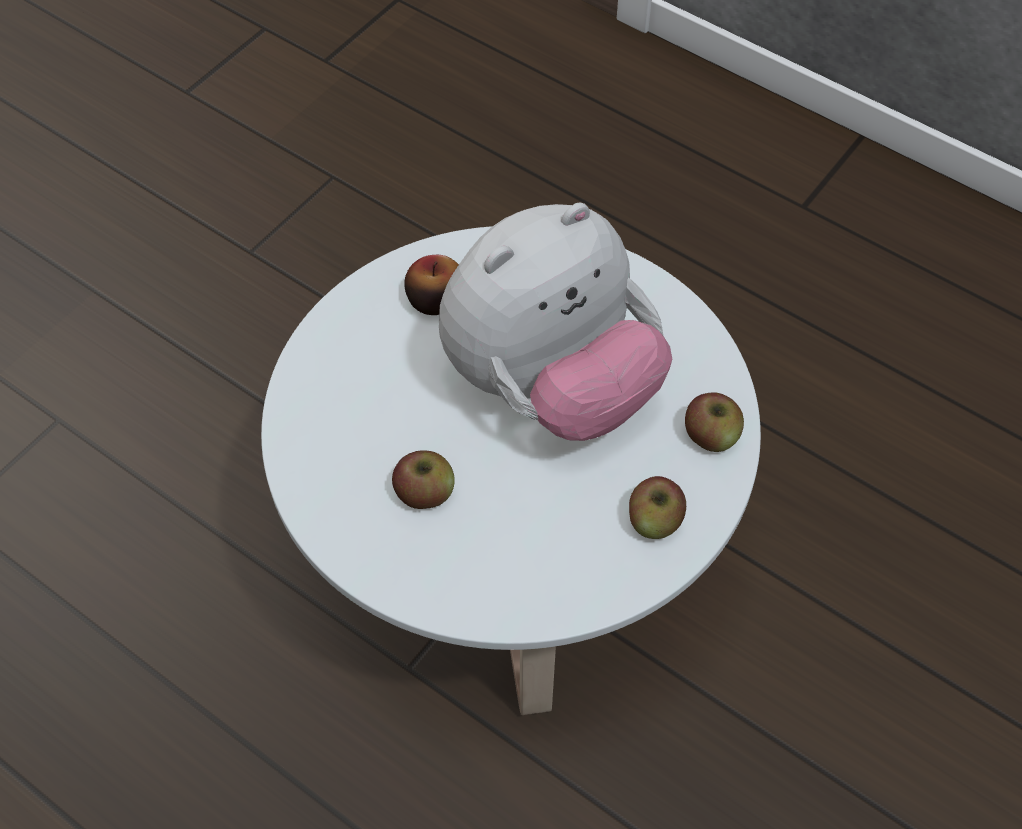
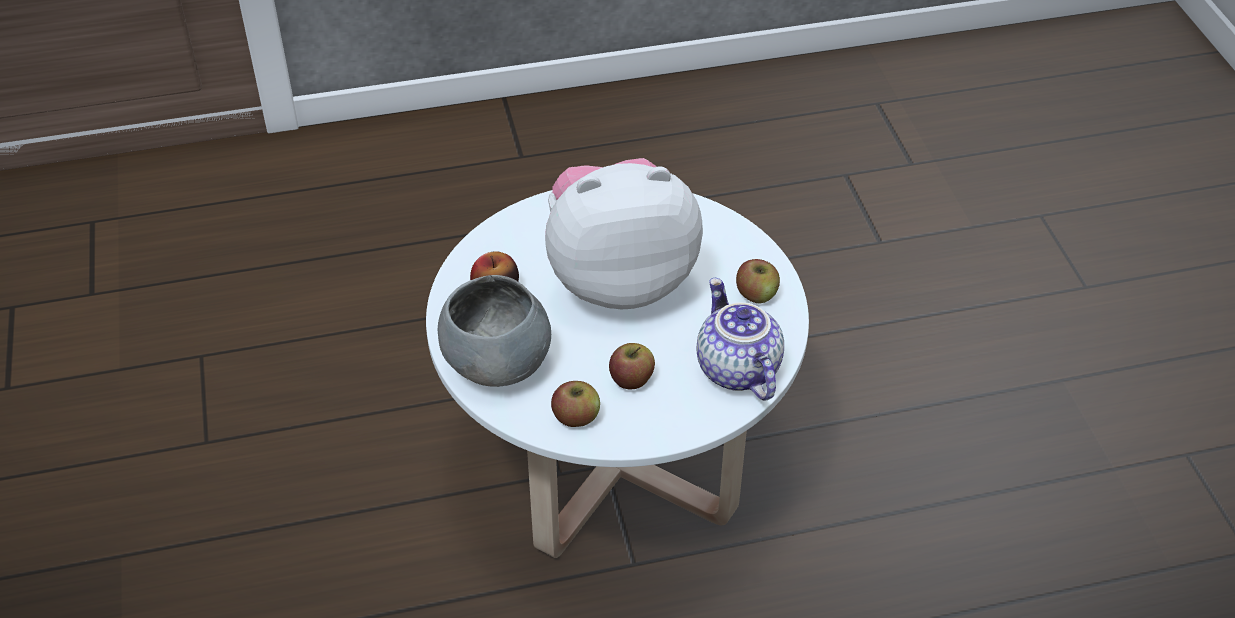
camera: 50 degrees left, 10 degrees down
plush toy [439,203,672,441] -> plush toy turned 105 degrees counterclockwise [545,158,703,309]
apple [685,393,744,452] -> apple moved to [551,381,600,427]
none -> grey bowl [438,275,551,387]
none -> teapot [697,278,784,401]

